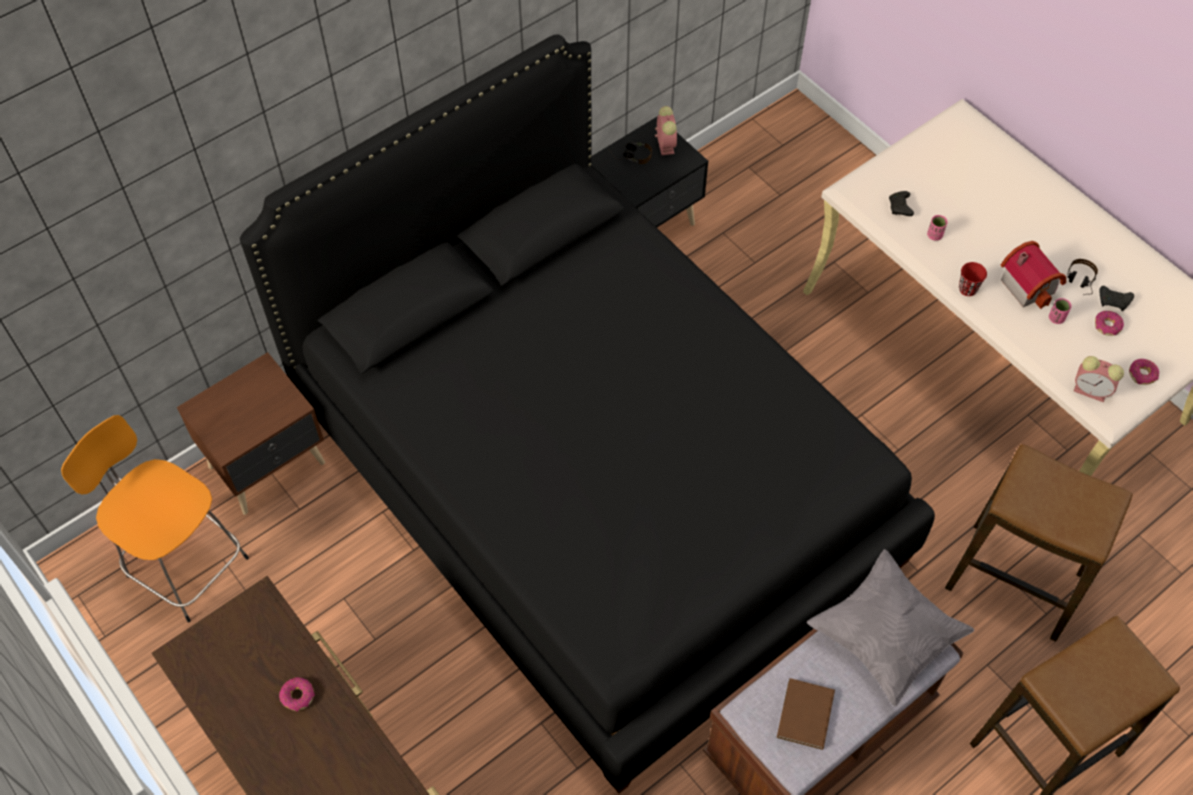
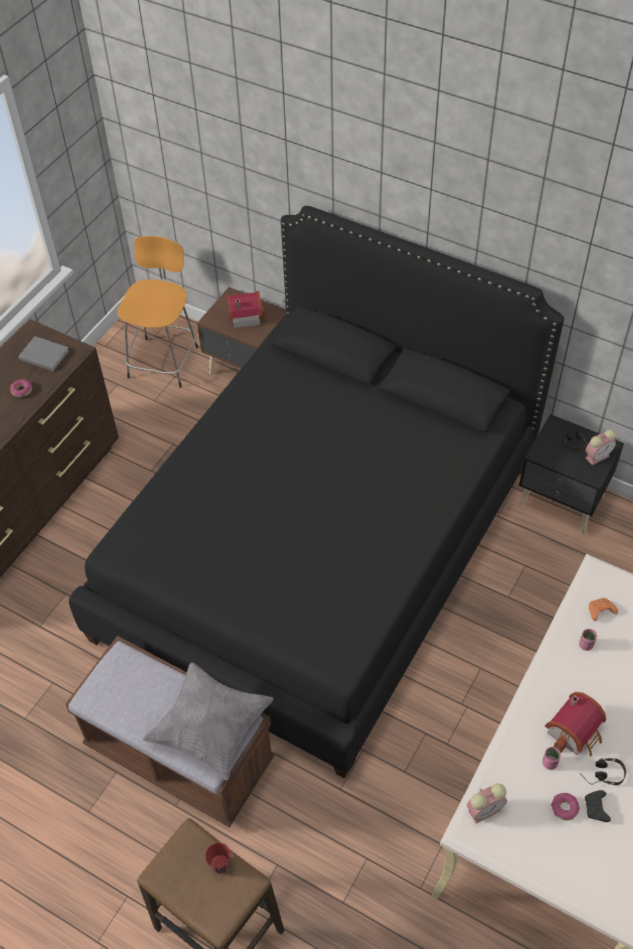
camera: 70 degrees right, 5 degrees down
brown book [777,678,835,750] -> none
black game controller [889,191,914,216] -> orange game controller [589,598,618,621]
stool [945,444,1132,642] -> none
red cup [959,262,987,296] -> red cup moved to [205,843,231,874]
alarm clock [1074,356,1124,402] -> alarm clock turned 120 degrees counterclockwise [467,784,507,823]
donut [1129,359,1159,385] -> none
none -> grey book [18,336,69,372]
none -> toy house [227,291,265,329]

